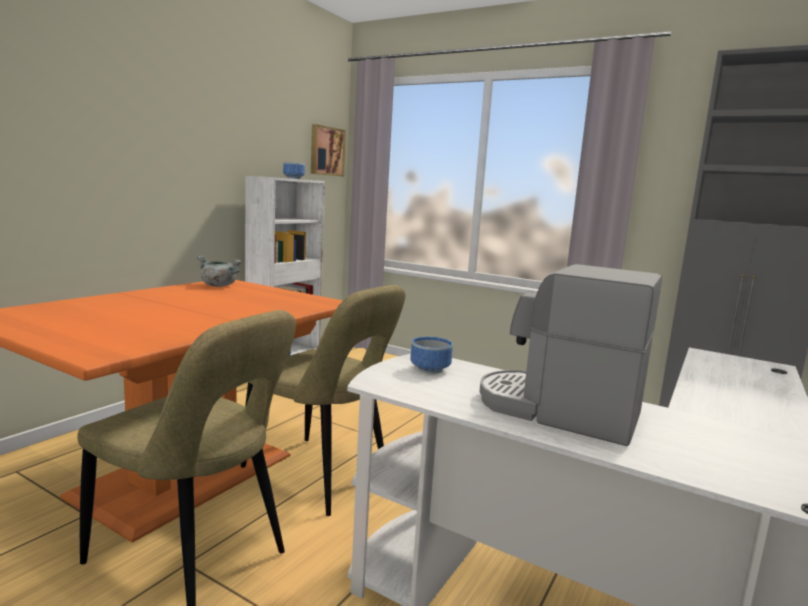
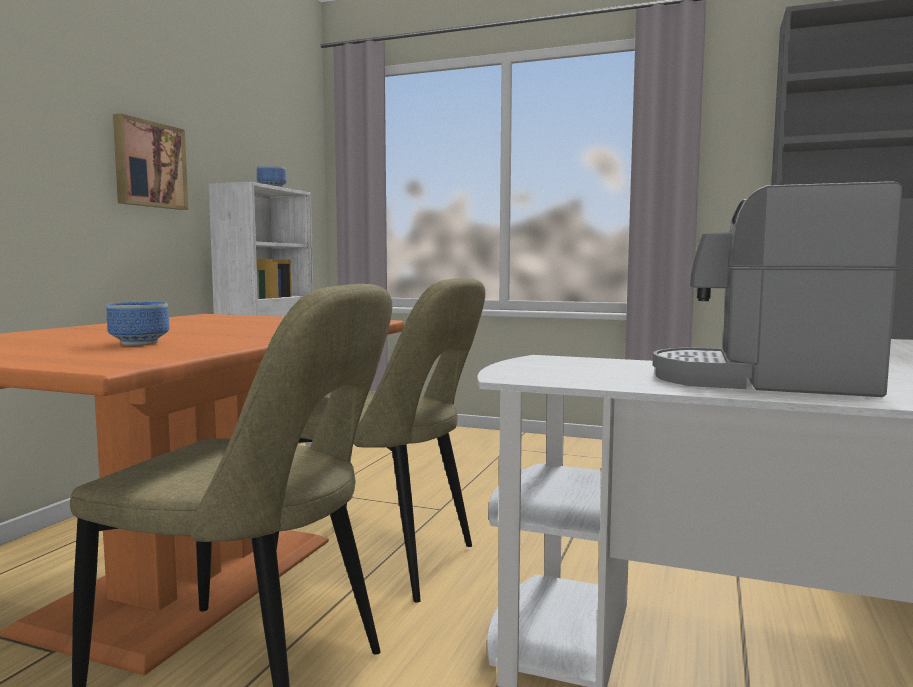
camera: 10 degrees left, 5 degrees down
grey cooking pot [197,255,242,287] -> none
picture [311,124,346,176] -> picture moved to [113,113,188,210]
bowl [410,337,453,374] -> bowl moved to [106,302,169,345]

